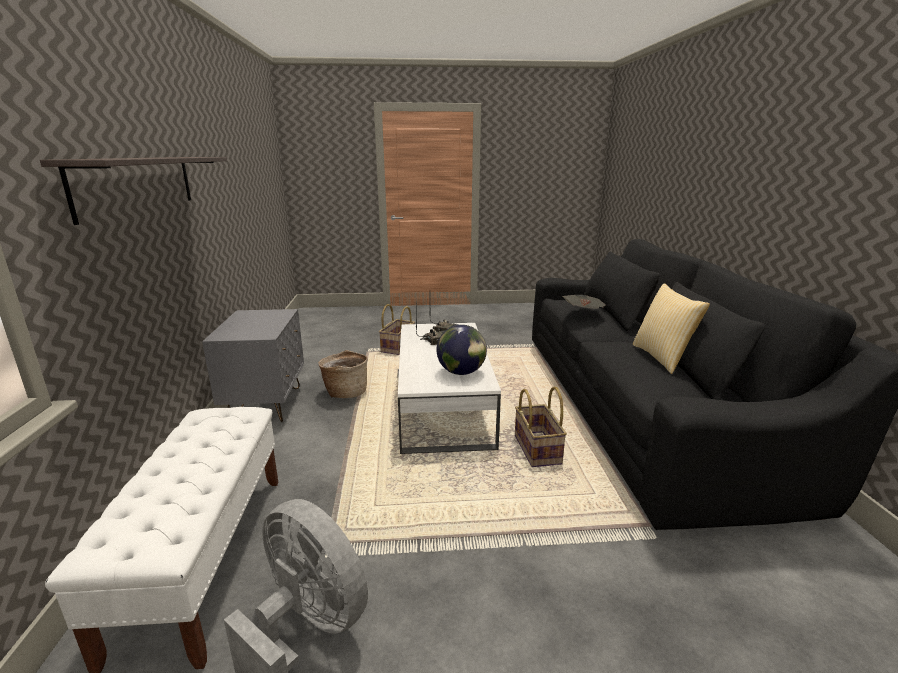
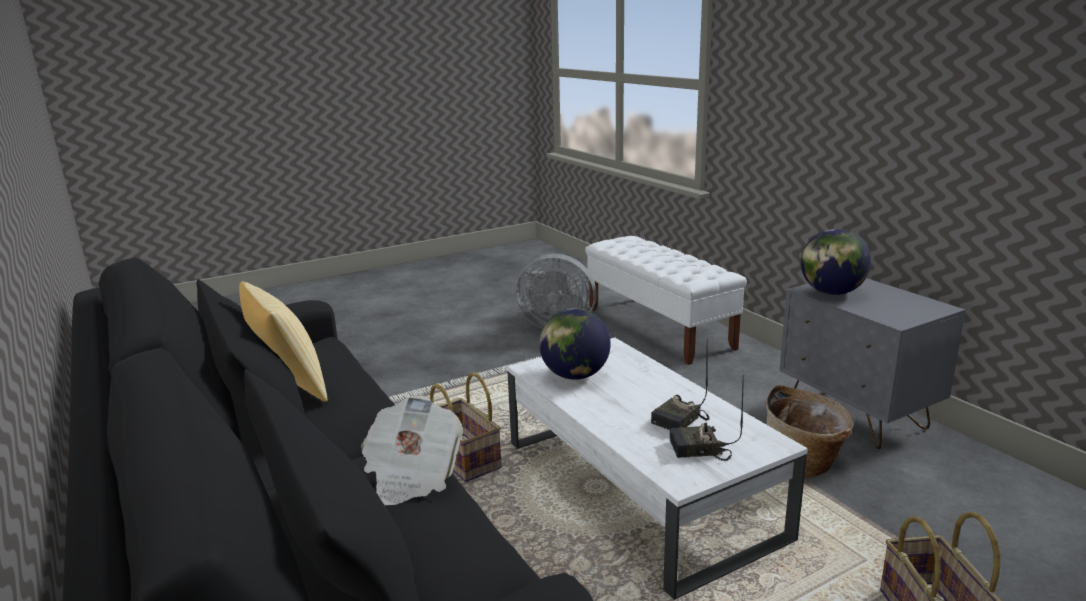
camera: 155 degrees right, 0 degrees up
shelf [40,157,227,225] -> none
none -> globe [801,229,871,295]

